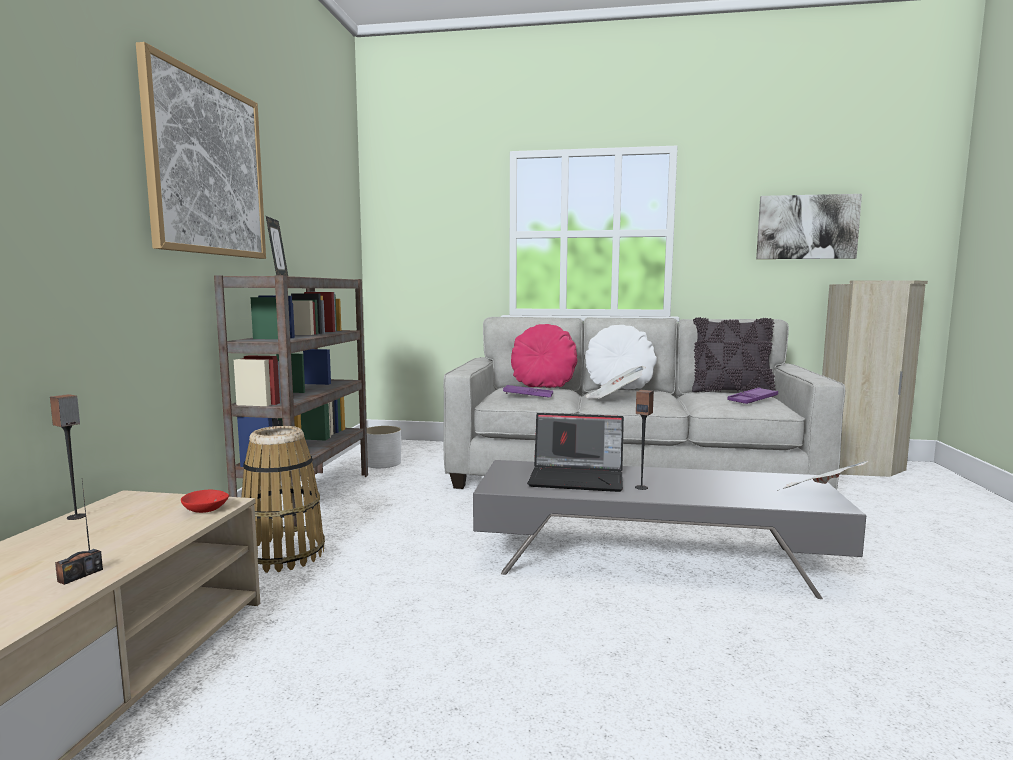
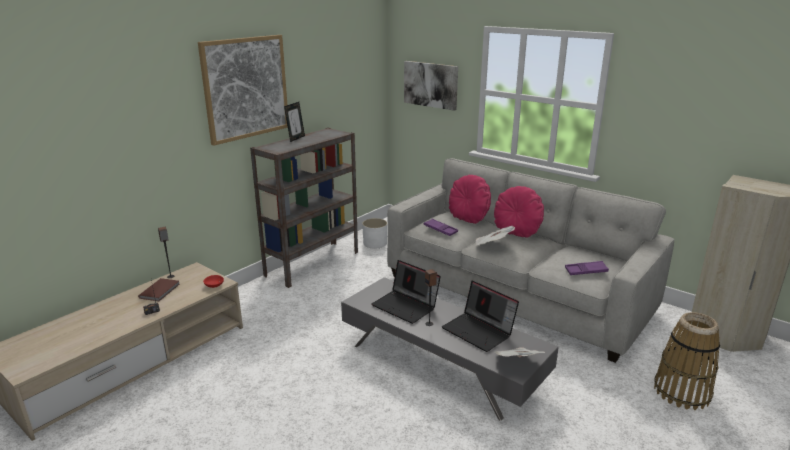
camera: 30 degrees right, 15 degrees up
basket [241,426,325,573] -> basket moved to [654,312,720,410]
white pillow [585,325,657,390] -> pink pillow [494,186,544,238]
black pillow [692,317,775,392] -> none
picture [756,194,862,259] -> picture moved to [404,61,458,111]
none -> brown book [138,278,180,301]
none -> laptop [442,281,519,352]

